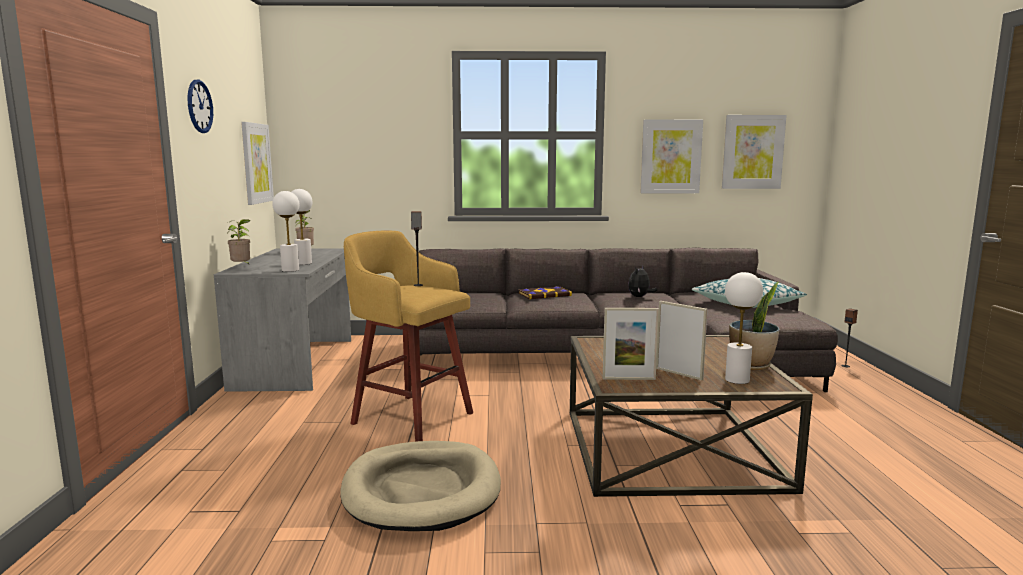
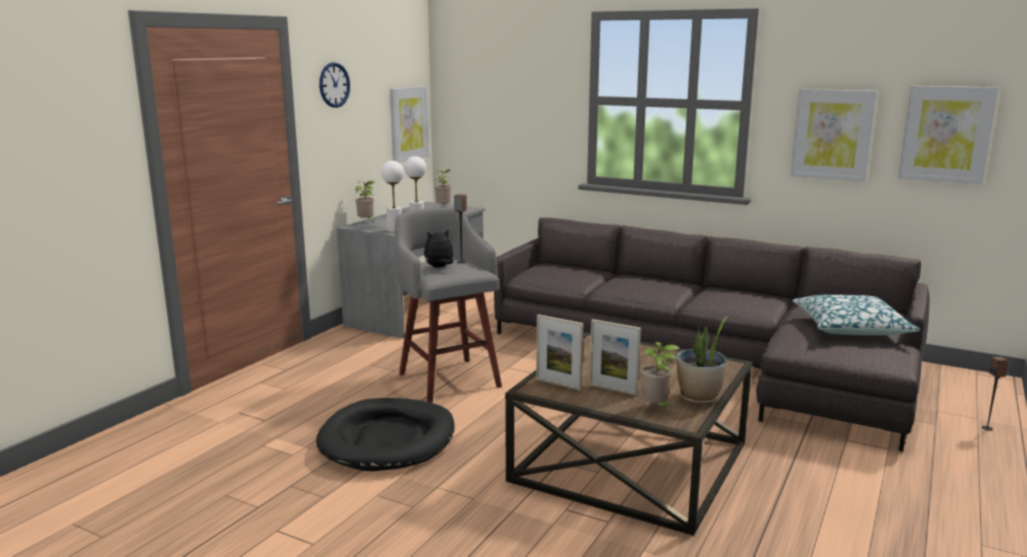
camera: 30 degrees right, 5 degrees up
beige dog bed [340,441,501,531] -> black dog bed [316,398,455,471]
yellow stool [344,230,473,442] -> grey stool [395,207,502,403]
book [518,286,572,299] -> none
plush toy [628,266,657,297] -> plush toy moved to [424,230,454,268]
picture frame [656,301,708,380] -> picture frame turned 135 degrees clockwise [589,319,641,396]
white table lamp [725,272,763,384] -> potted plant [641,342,680,410]

